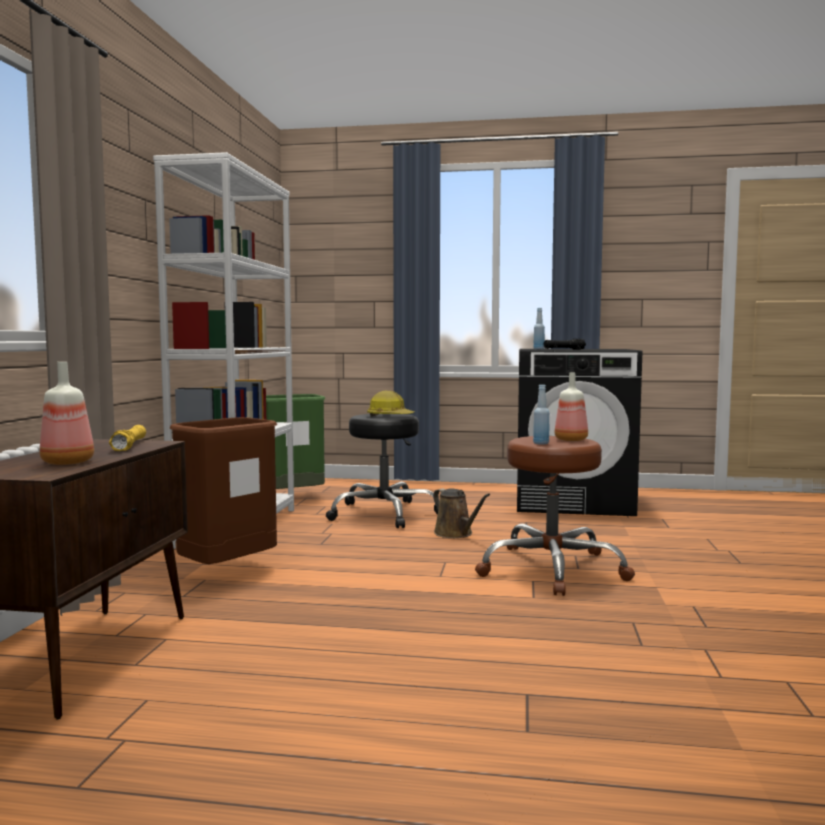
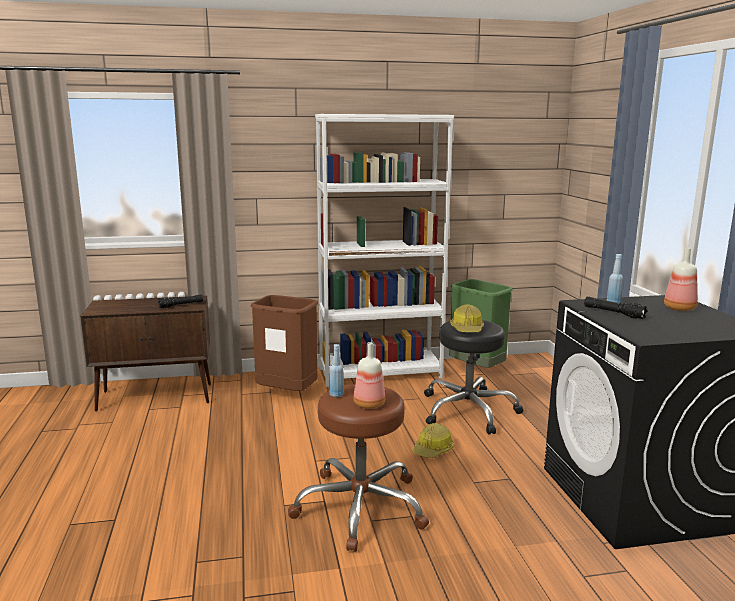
camera: 70 degrees right, 10 degrees up
bottle [40,362,94,465] -> bottle moved to [664,248,698,311]
yellow flashlight [109,425,146,451] -> black flashlight [158,295,203,308]
brown watering can [433,488,490,538] -> hard hat [412,423,454,458]

